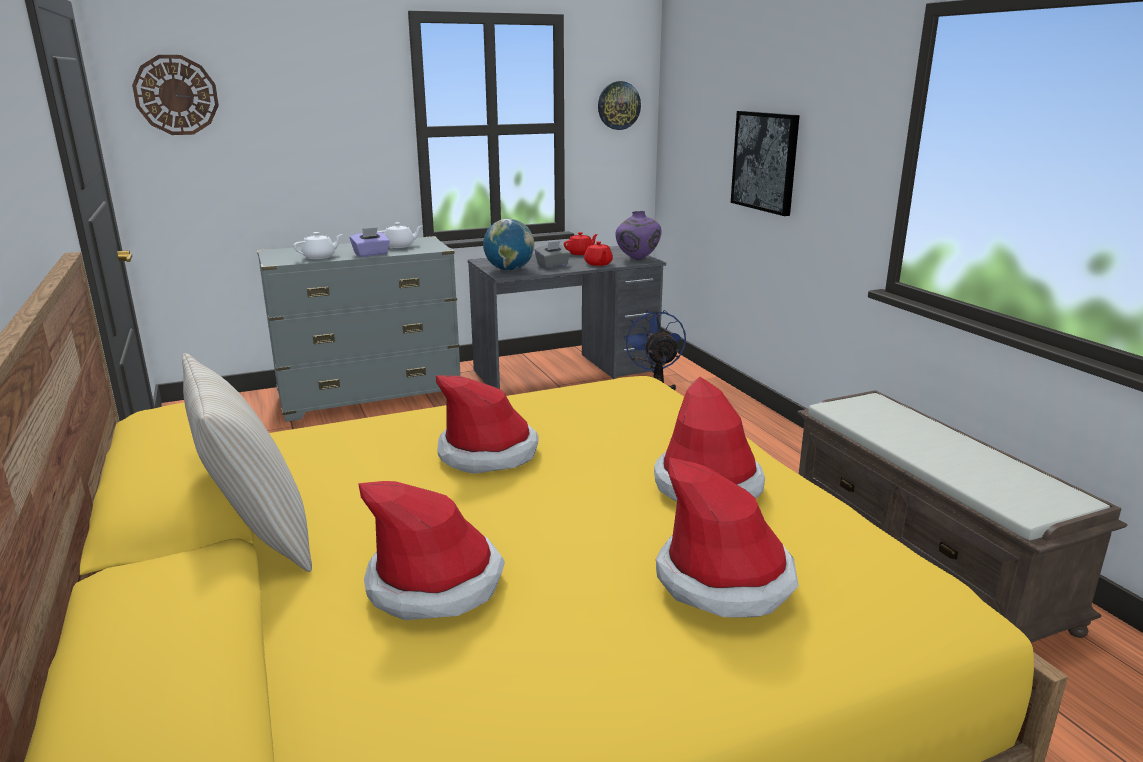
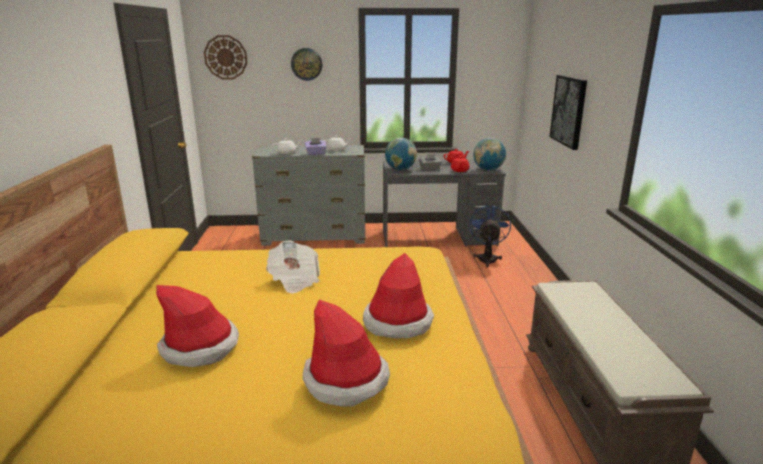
camera: 20 degrees right, 0 degrees up
beige pillow [182,353,312,572] -> none
hat [436,375,538,474] -> newspaper [266,241,320,294]
wall clock [598,81,641,130] -> wall clock moved to [291,48,323,81]
purple vase [615,211,662,260] -> globe [473,138,506,171]

